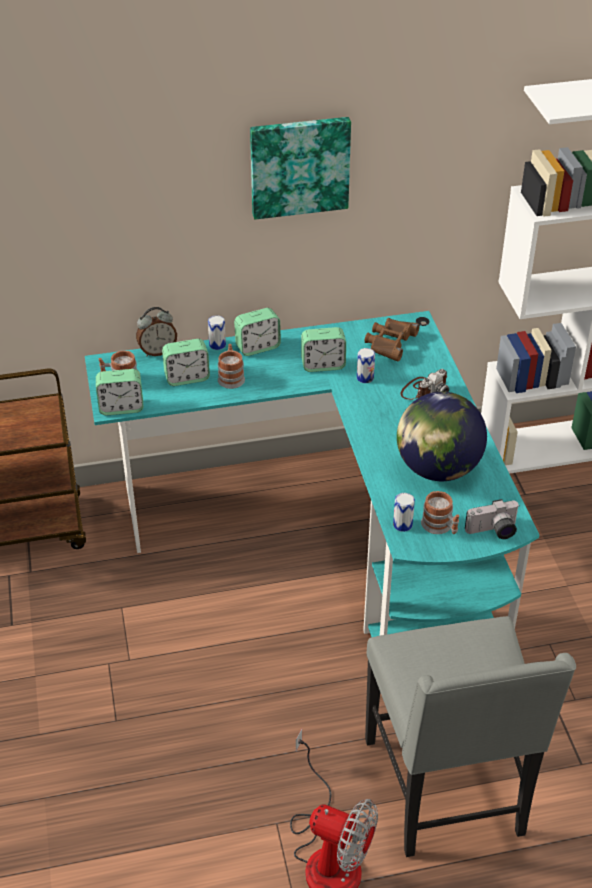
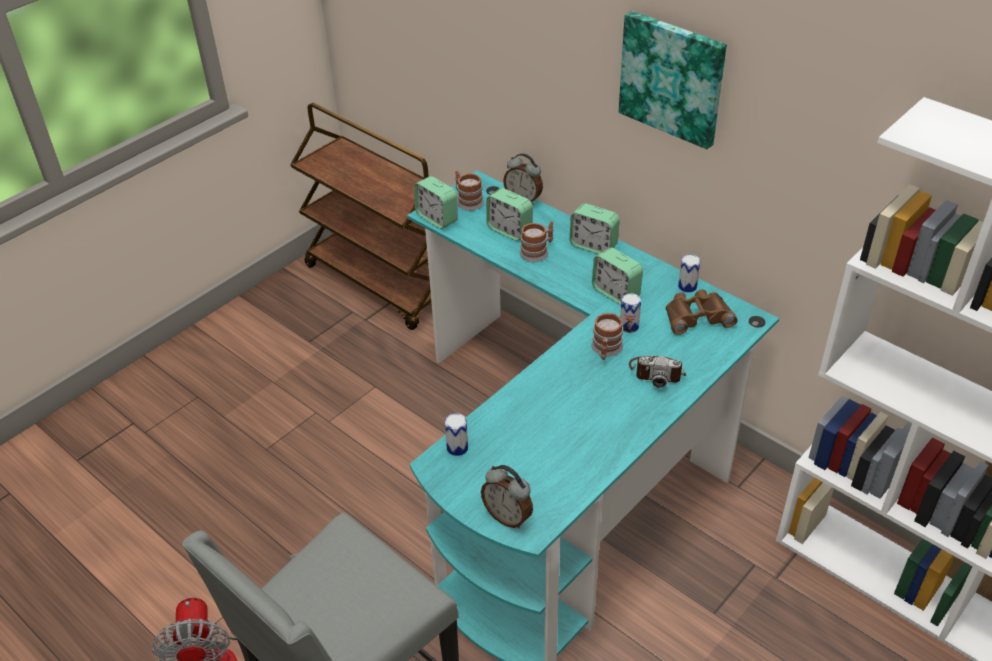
camera: 55 degrees right, 0 degrees up
can [208,315,226,350] -> can moved to [678,254,700,292]
globe [397,392,487,481] -> none
mug [421,491,459,534] -> mug moved to [591,313,623,360]
camera [465,499,520,539] -> alarm clock [481,465,533,528]

